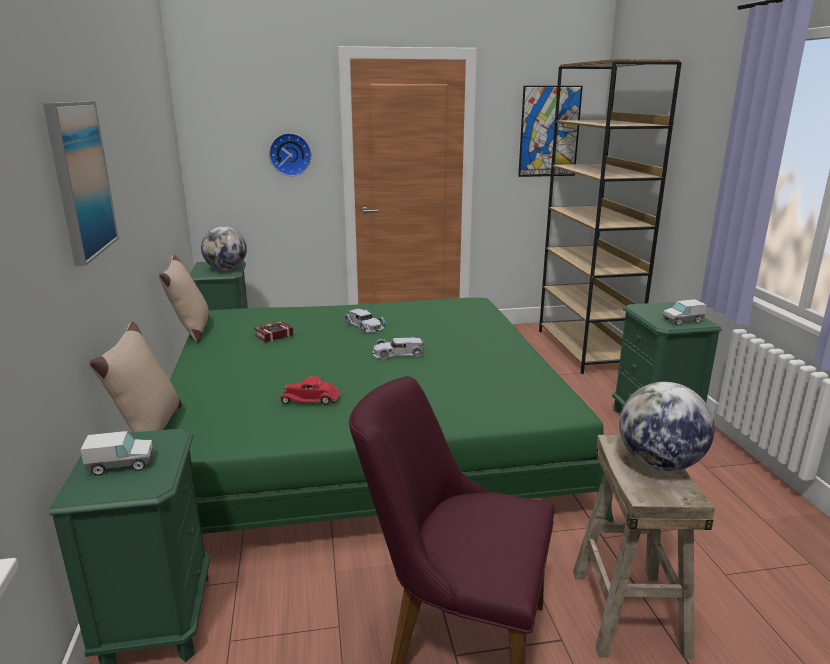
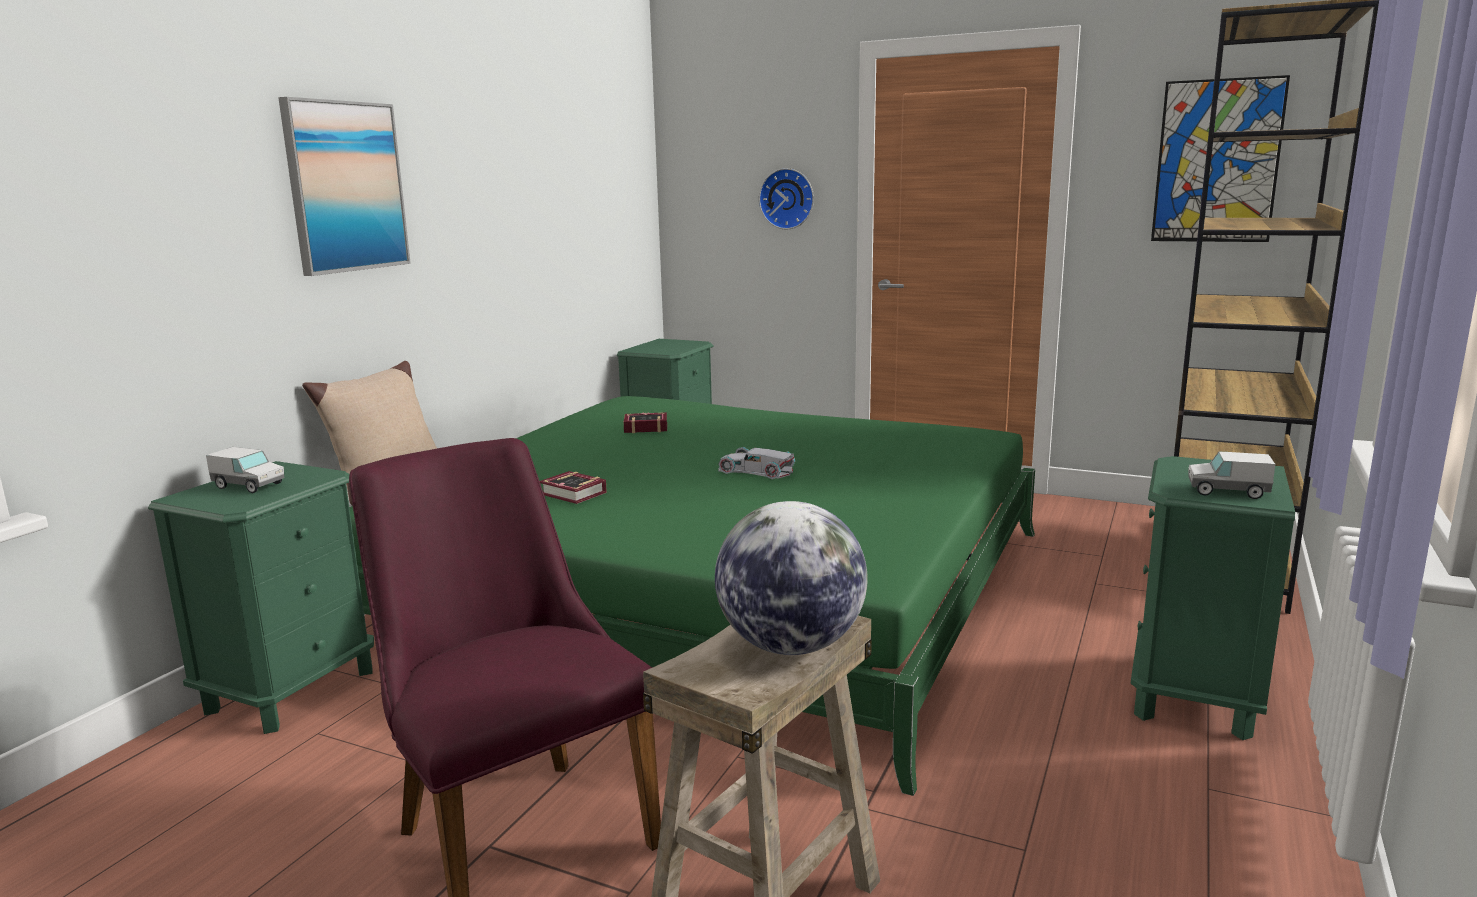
camera: 35 degrees right, 5 degrees down
beige pillow [159,255,210,342] -> none
globe [201,226,247,271] -> none
red toy car [279,376,340,405] -> book [540,471,607,504]
white toy car [344,308,385,333] -> none

